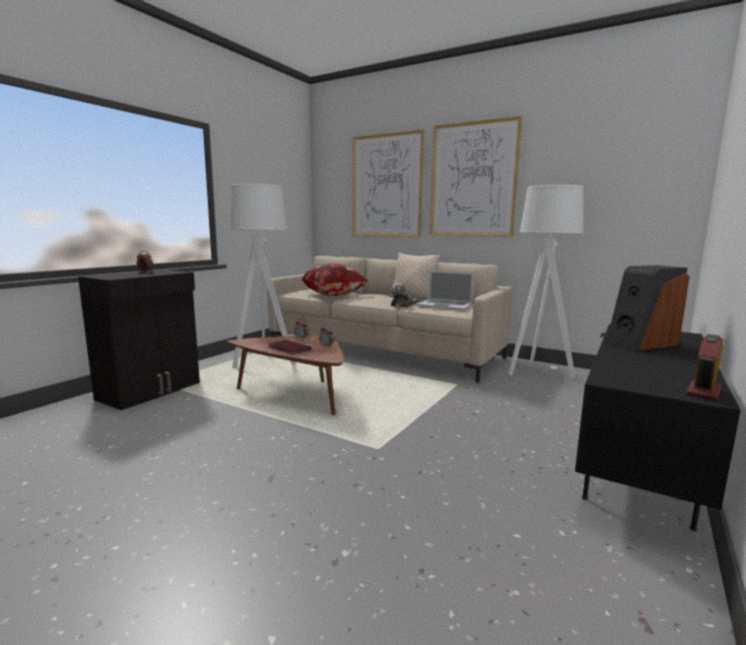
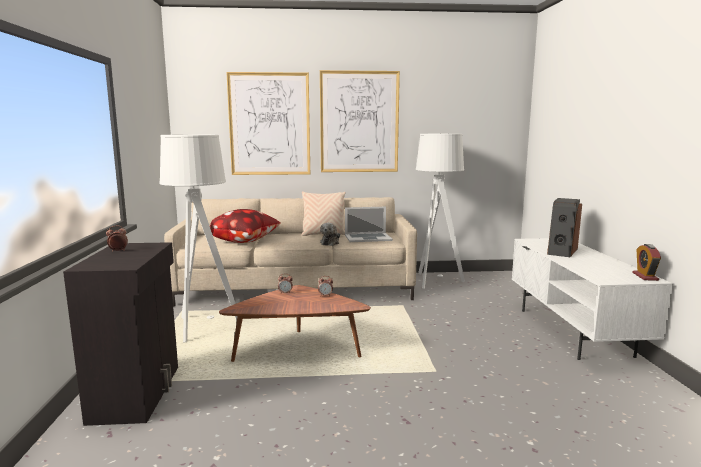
camera: 35 degrees left, 0 degrees up
red book [268,340,311,355] -> none
black tv stand [575,324,741,531] -> white tv stand [512,238,674,360]

